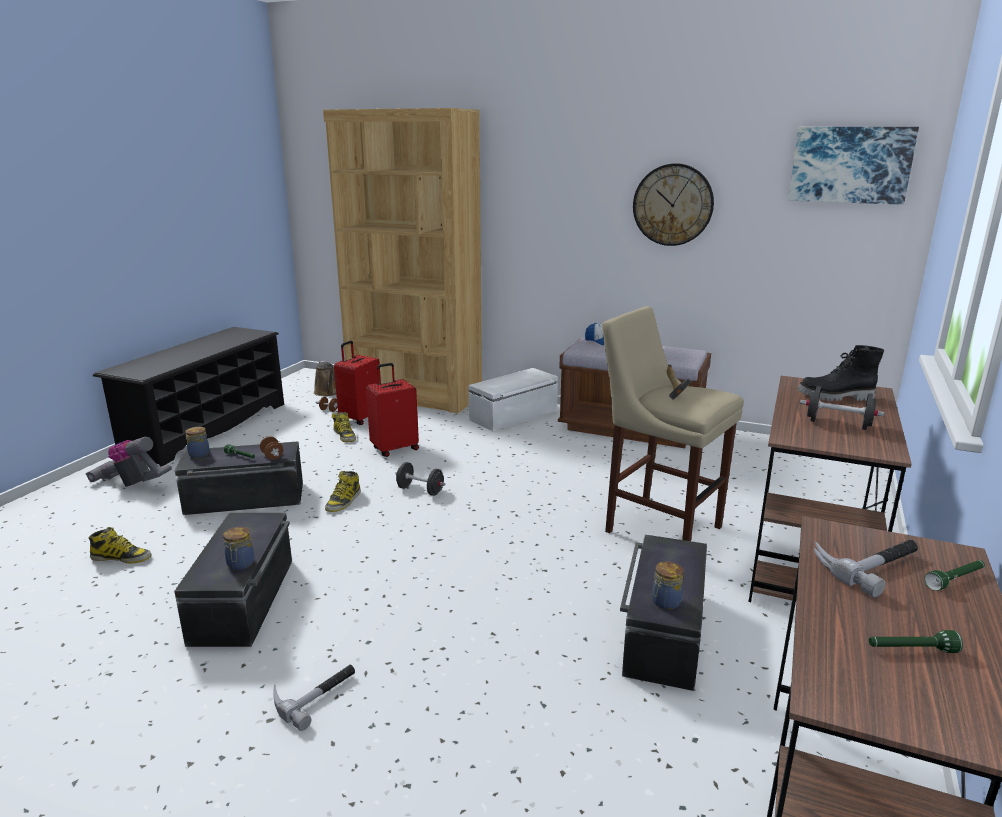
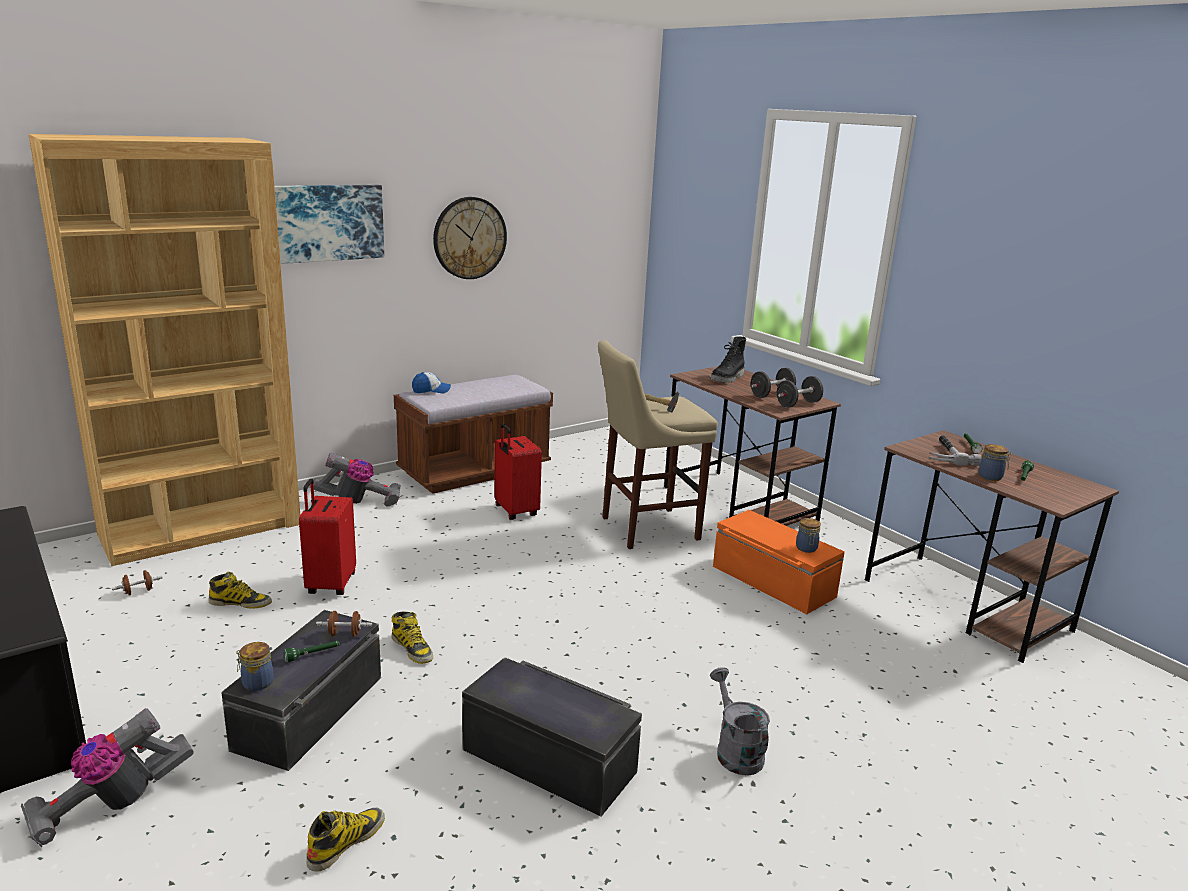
camera: 60 degrees left, 0 degrees up
jar [223,527,255,570] -> jar moved to [979,444,1011,481]
hammer [273,665,355,731] -> grey watering can [710,667,770,775]
brown watering can [314,361,336,396] -> none
red suitcase [334,341,381,425] -> red suitcase moved to [495,424,542,520]
black dumbbell [395,462,445,496] -> black dumbbell moved to [777,376,823,408]
white storage box [469,368,558,431] -> vacuum cleaner [313,453,401,507]
black storage box [620,535,707,691] -> orange storage box [713,510,845,614]
picture [788,127,919,205] -> picture moved to [274,185,384,264]

